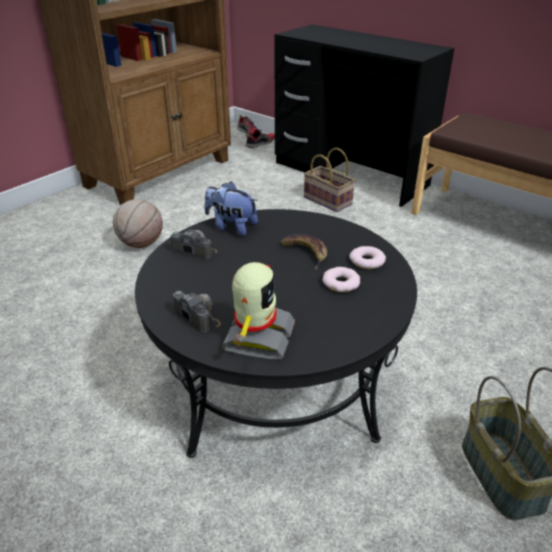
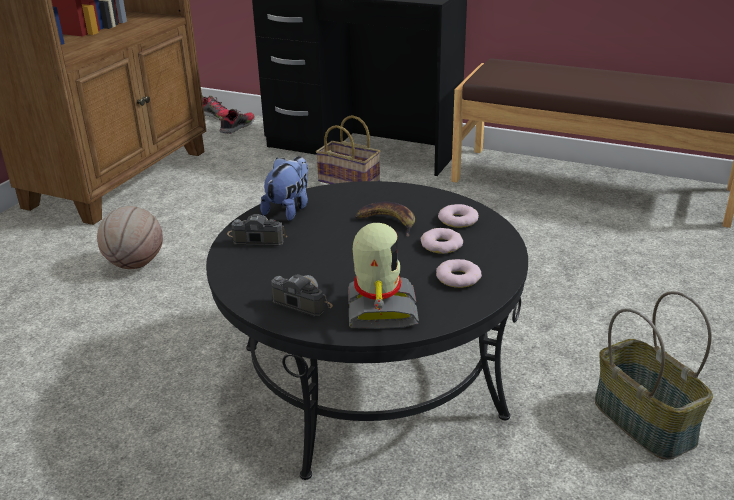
camera: 15 degrees left, 5 degrees down
plush toy [204,182,258,236] -> plush toy turned 105 degrees clockwise [260,156,308,221]
none -> donut [436,259,482,288]

